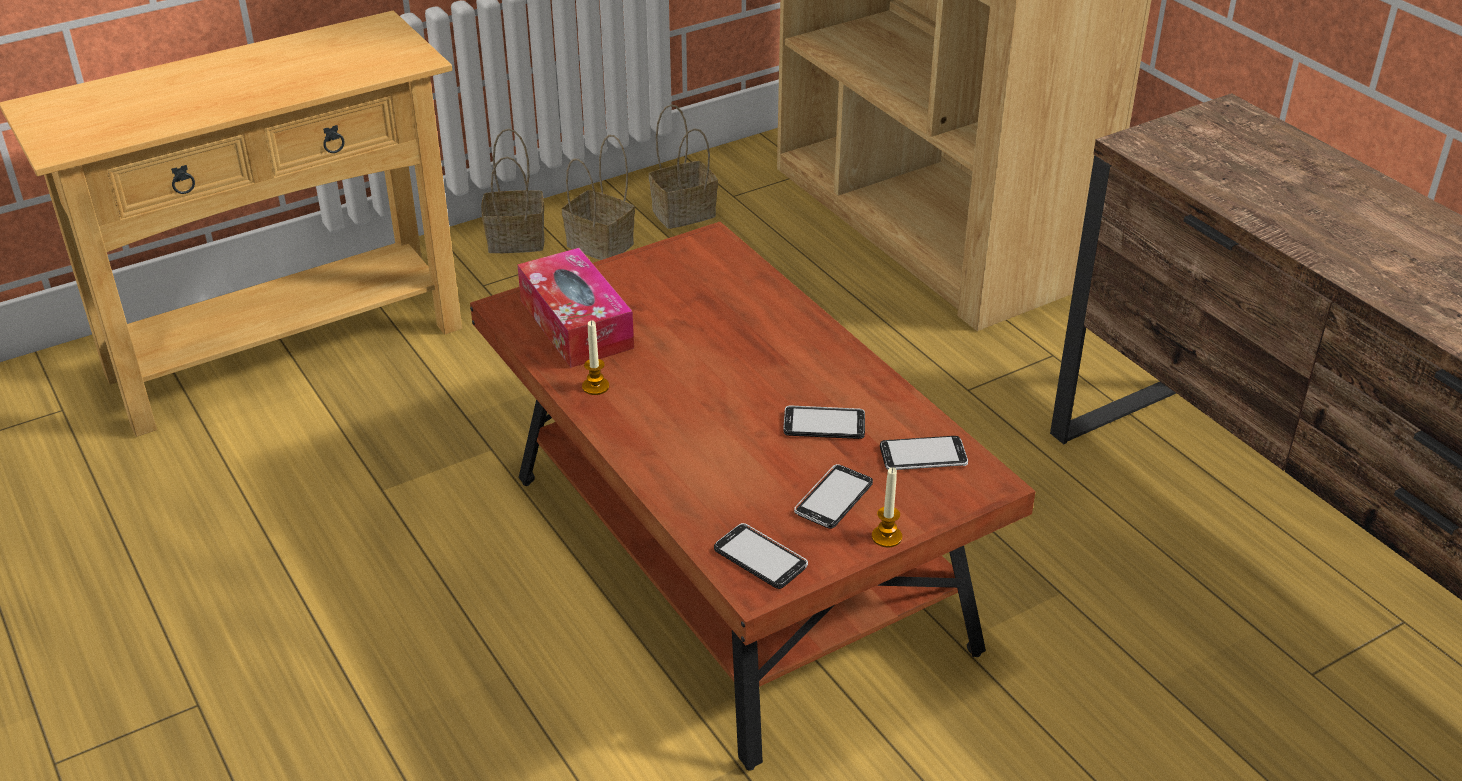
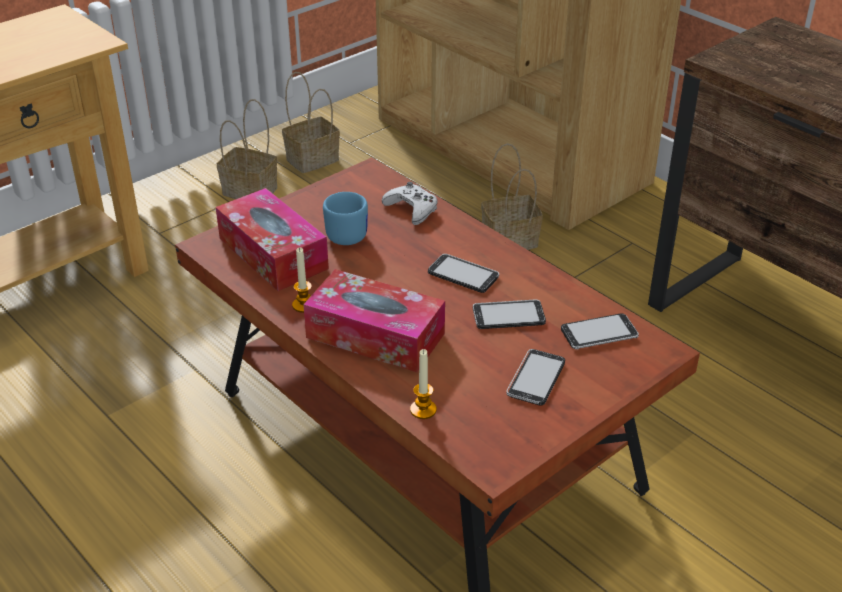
camera: 10 degrees left, 0 degrees up
basket [481,128,545,253] -> basket moved to [481,143,543,250]
phone [714,523,808,589] -> phone moved to [428,254,499,293]
candle [872,467,902,548] -> candle moved to [410,349,437,419]
none -> tissue box [303,269,445,372]
none -> blue mug [323,192,368,245]
none -> white game controller [382,182,438,225]

